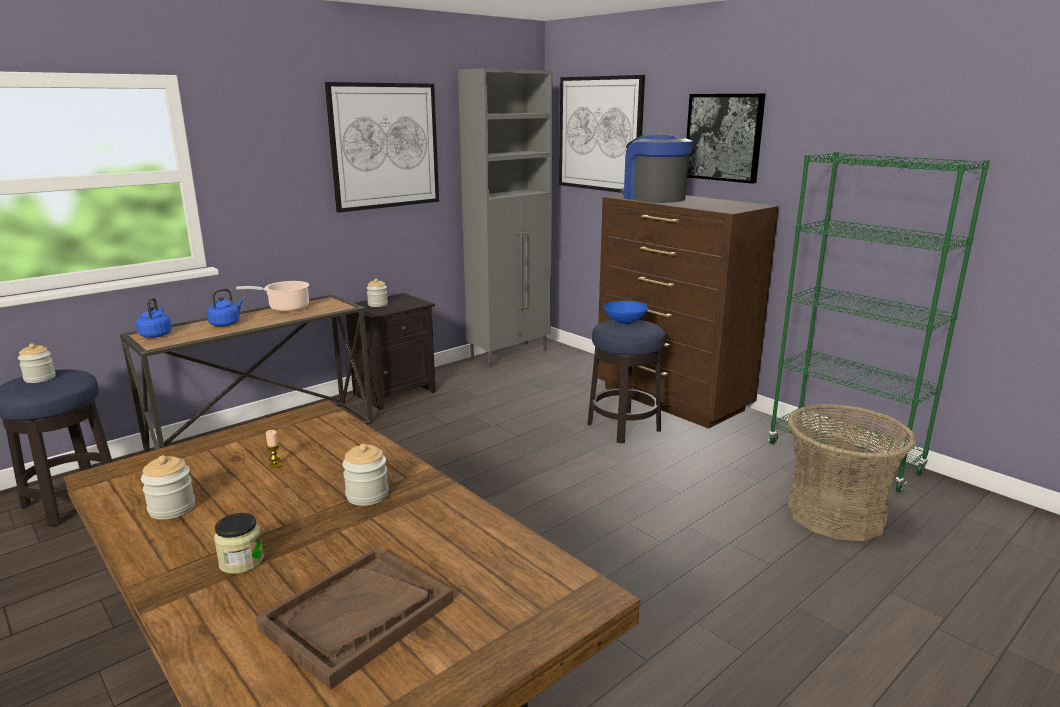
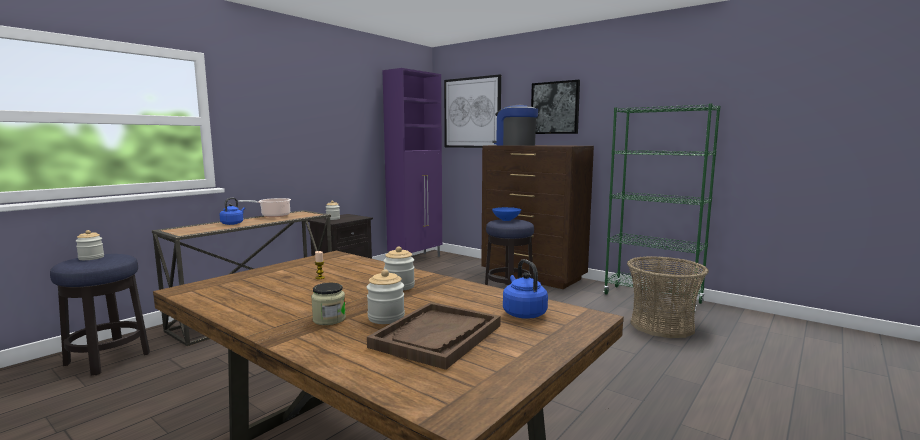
camera: 10 degrees left, 10 degrees down
blue kettle [136,297,172,338] -> blue kettle moved to [503,259,548,319]
jar [141,455,195,520] -> jar moved to [367,269,405,324]
picture [325,82,439,213] -> none
grey cabinet [458,68,553,368] -> purple cabinet [382,68,442,257]

